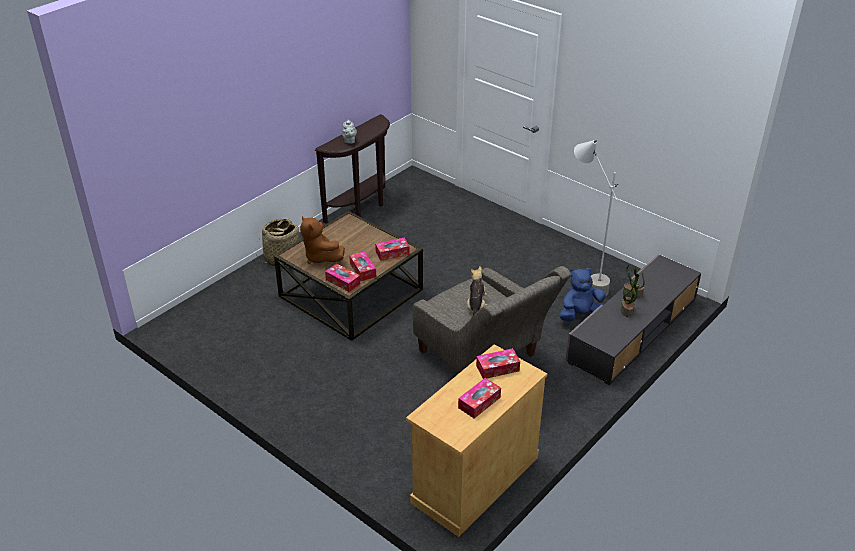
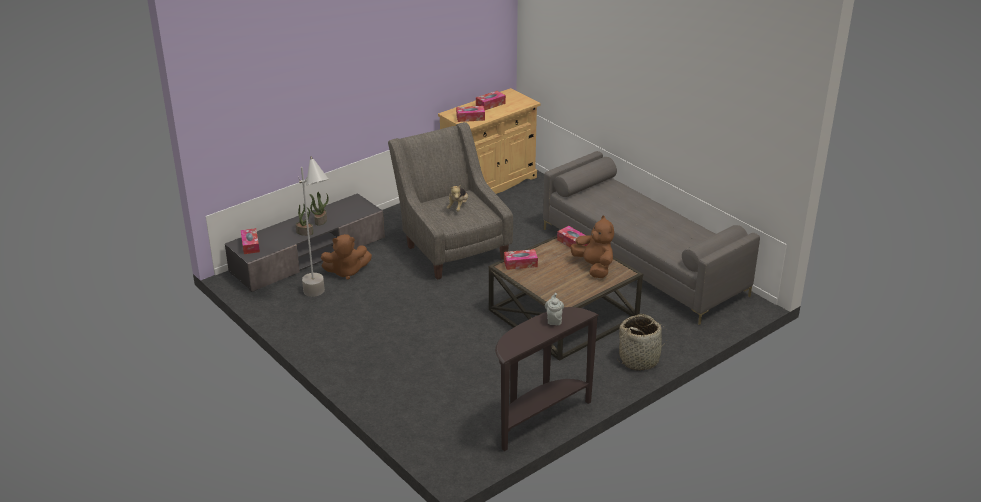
camera: 170 degrees left, 5 degrees down
tissue box [349,251,376,281] -> tissue box moved to [241,228,260,254]
blue plush toy [559,268,606,321] -> brown plush toy [321,234,372,280]
none -> grey sofa [543,151,760,325]

